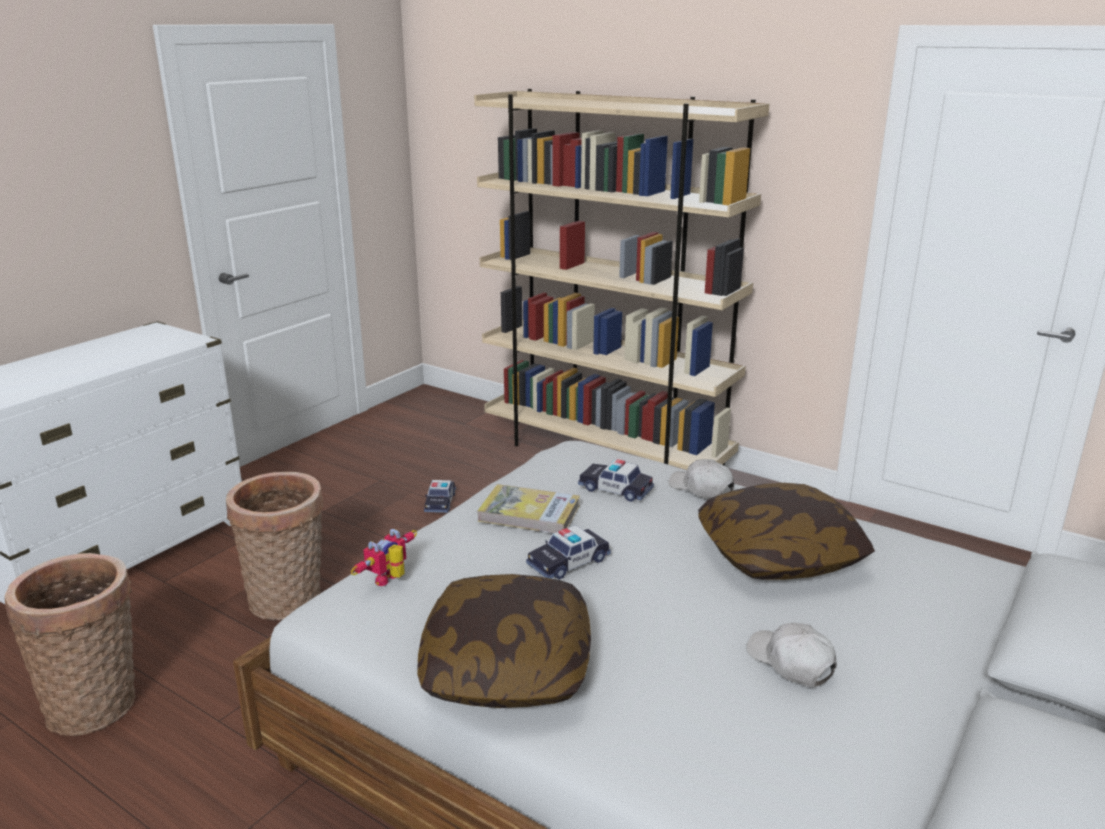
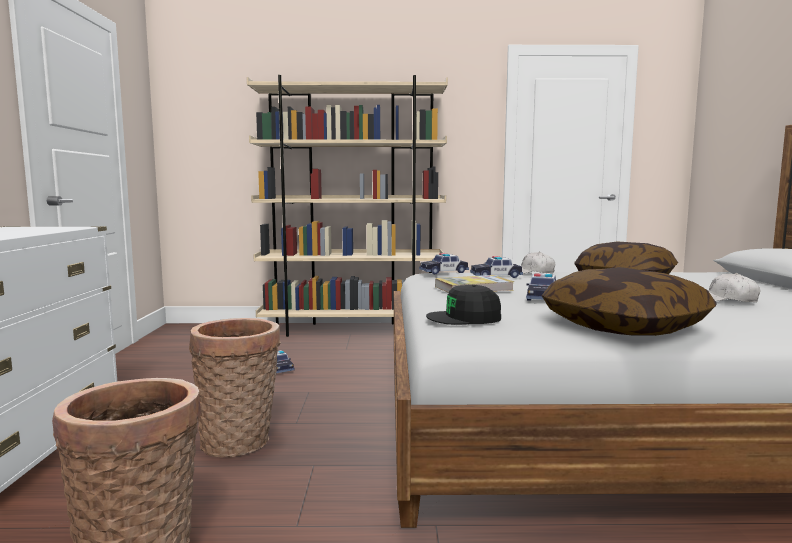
camera: 35 degrees left, 15 degrees down
toy robot [351,529,417,586] -> black cap [426,285,501,325]
none -> toy car [419,253,469,274]

